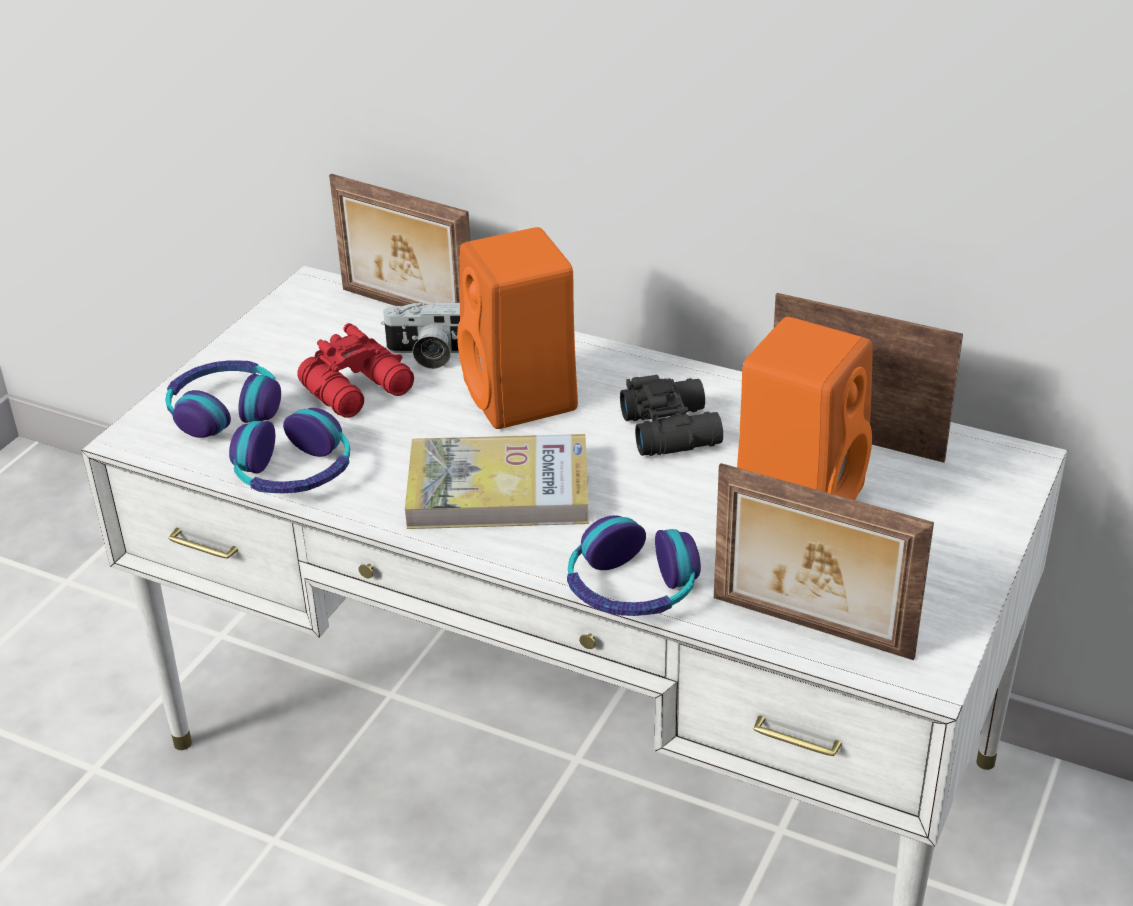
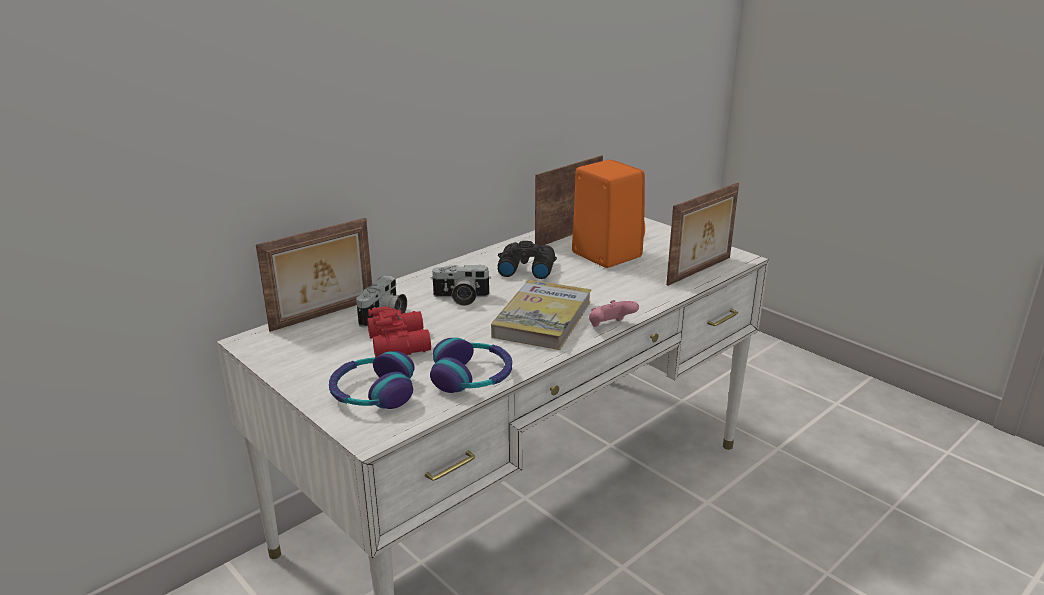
camera: 70 degrees left, 10 degrees down
orange speaker [457,227,578,429] -> camera [430,265,491,306]
headphones [567,515,701,616] -> none
none -> pink game controller [589,300,639,327]

